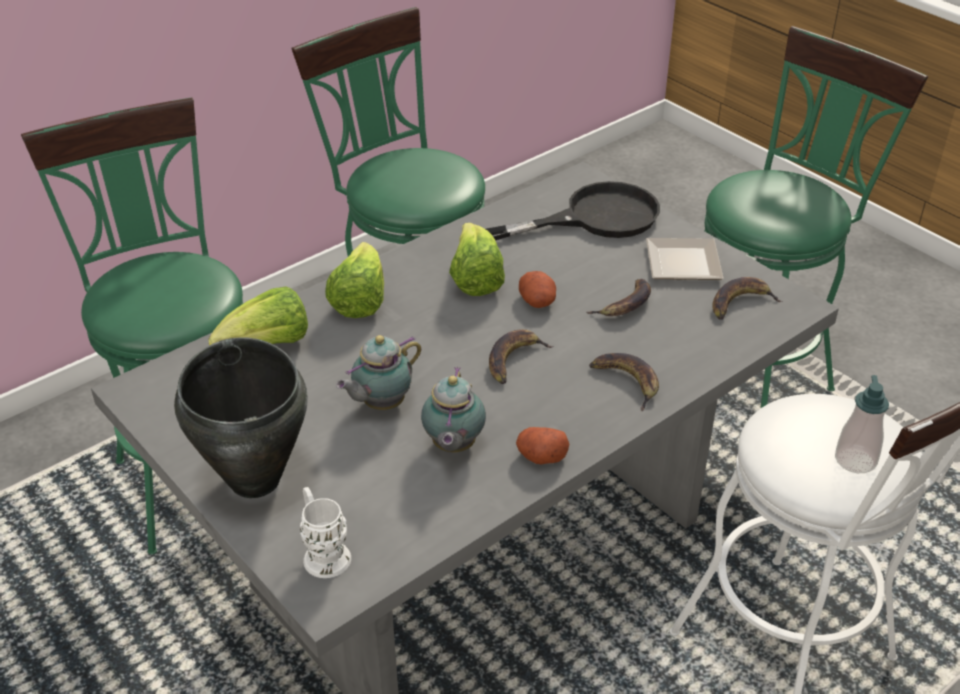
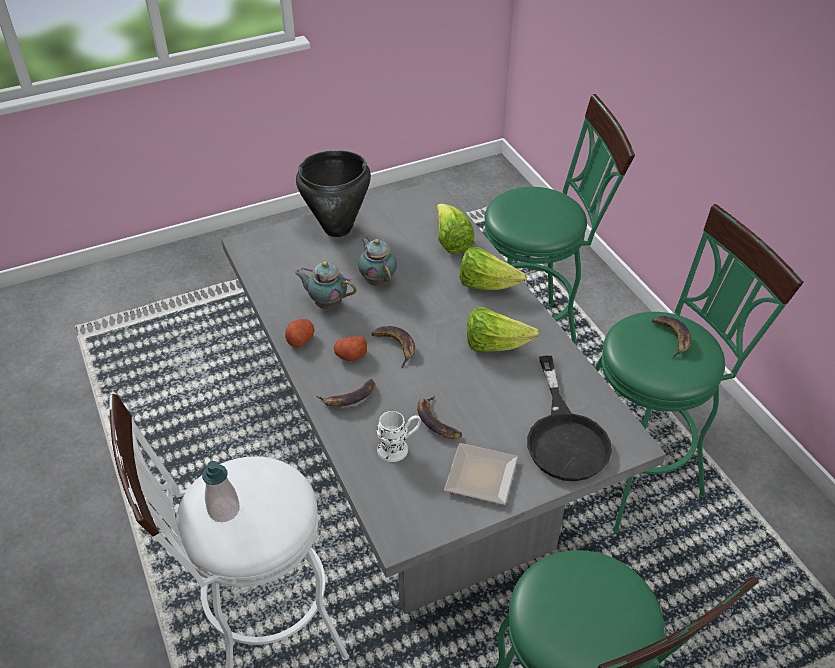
camera: 105 degrees right, 5 degrees up
white mug [300,487,351,578] -> white mug moved to [377,411,421,462]
potato [519,271,556,308] -> potato moved to [334,336,367,361]
banana [712,277,783,320] -> banana moved to [652,316,691,359]

